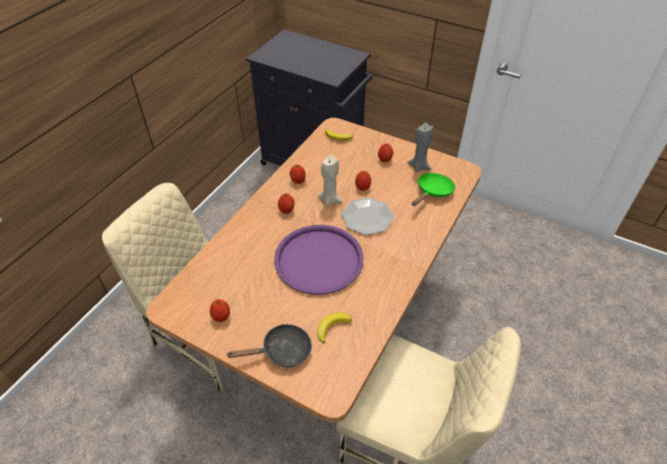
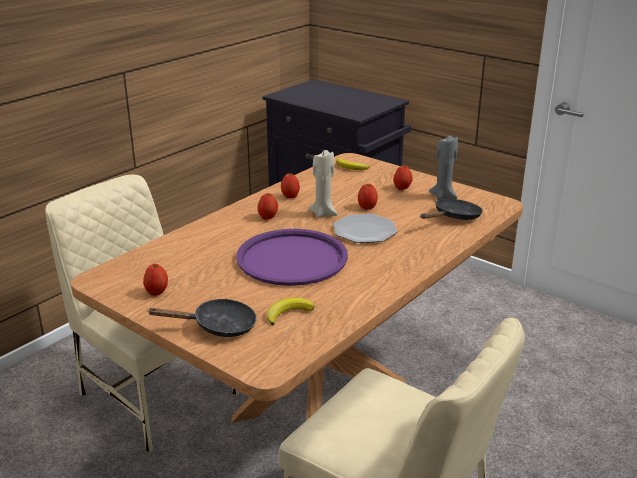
camera: 10 degrees right, 20 degrees down
green frying pan [412,173,455,206] -> black frying pan [420,199,483,220]

